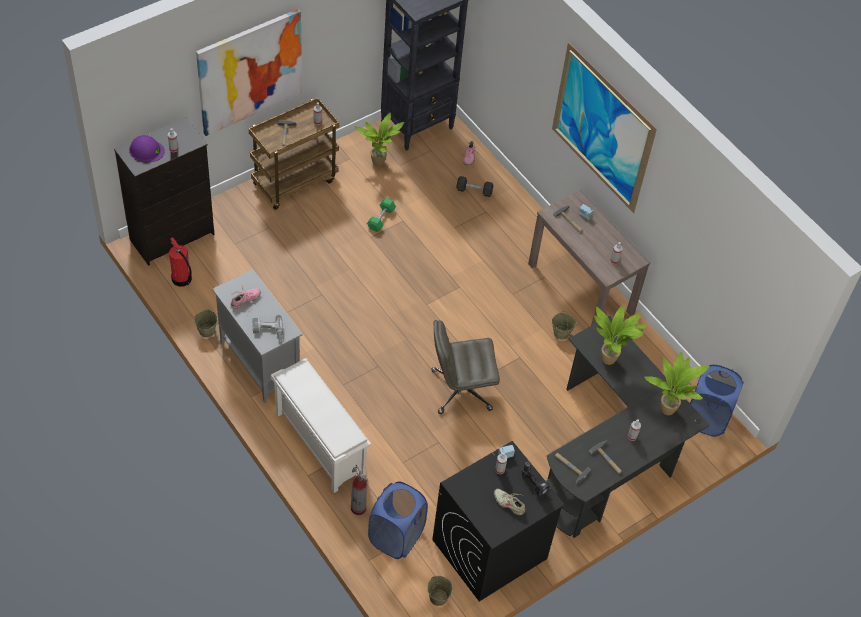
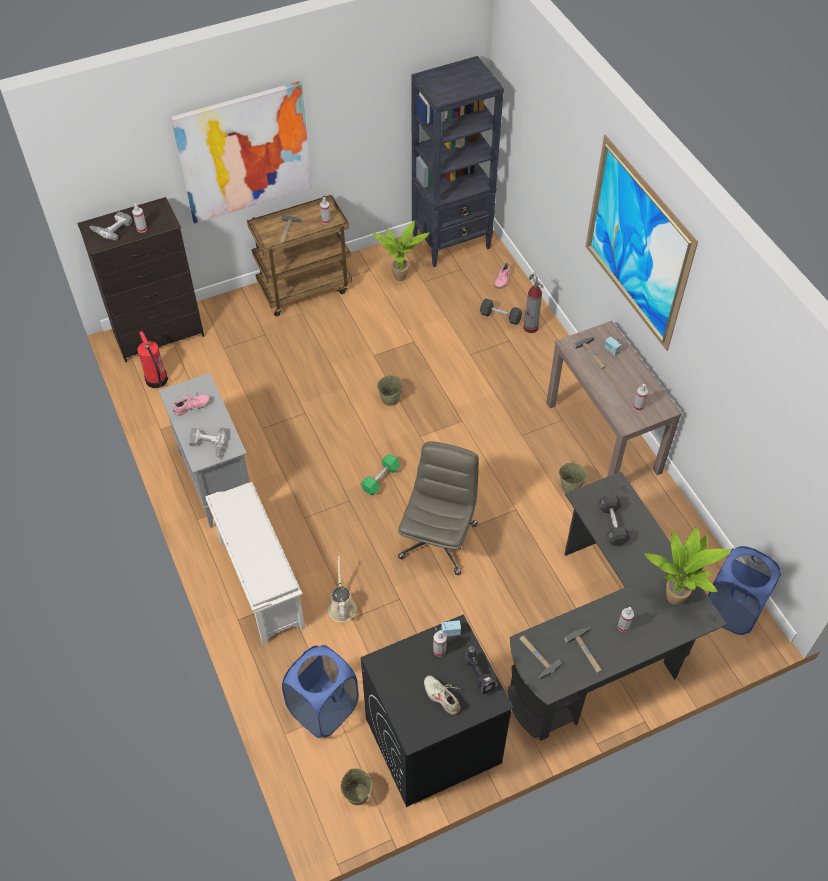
camera: 15 degrees right, 0 degrees up
purple hard hat [129,135,165,162] -> power drill [89,212,133,241]
beige bucket [194,309,217,338] -> beige bucket moved to [377,375,403,406]
fire extinguisher [351,465,368,515] -> fire extinguisher moved to [523,272,544,333]
green dumbbell [367,198,396,232] -> green dumbbell moved to [360,454,401,495]
grey office chair [432,320,500,414] -> grey office chair turned 105 degrees clockwise [398,441,479,575]
potted plant [594,305,647,365] -> black dumbbell [598,495,630,546]
none -> beige watering can [328,555,357,622]

